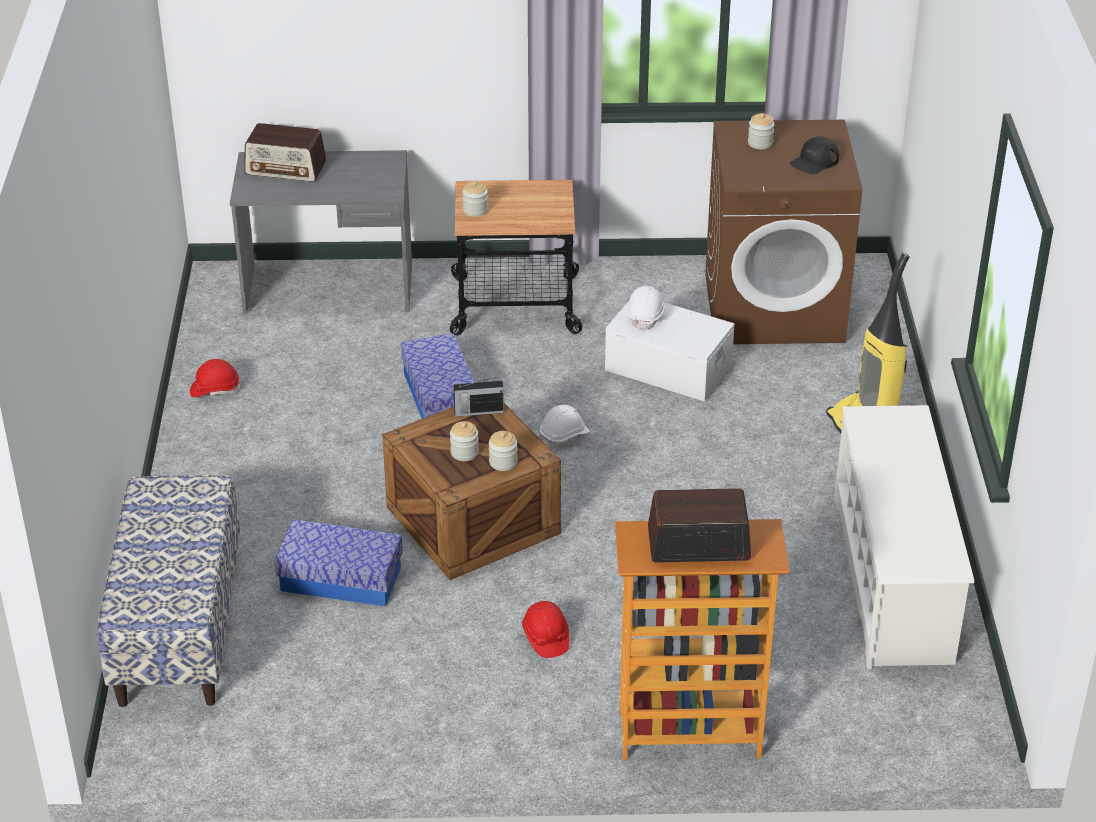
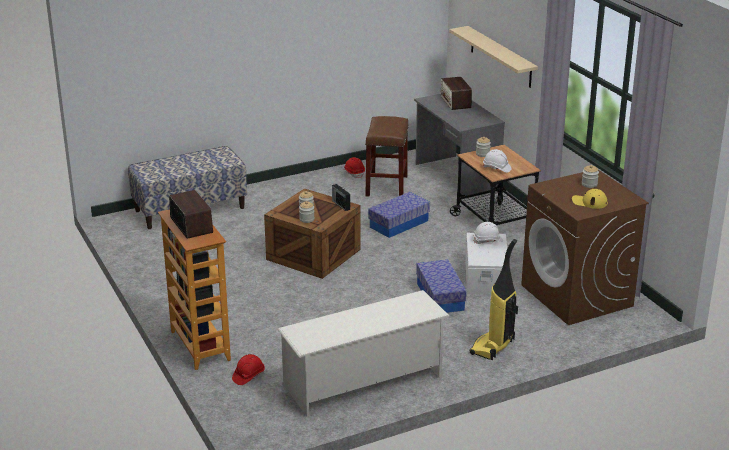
camera: 65 degrees right, 10 degrees down
storage box [274,519,403,607] -> storage box moved to [416,260,467,313]
red hard hat [522,601,569,658] -> red hard hat moved to [232,354,265,385]
white hard hat [540,405,590,447] -> white hard hat moved to [483,149,512,173]
black cap [790,136,839,174] -> yellow cap [572,189,608,209]
none -> brown stool [365,116,409,197]
none -> beige shelf [449,26,538,88]

